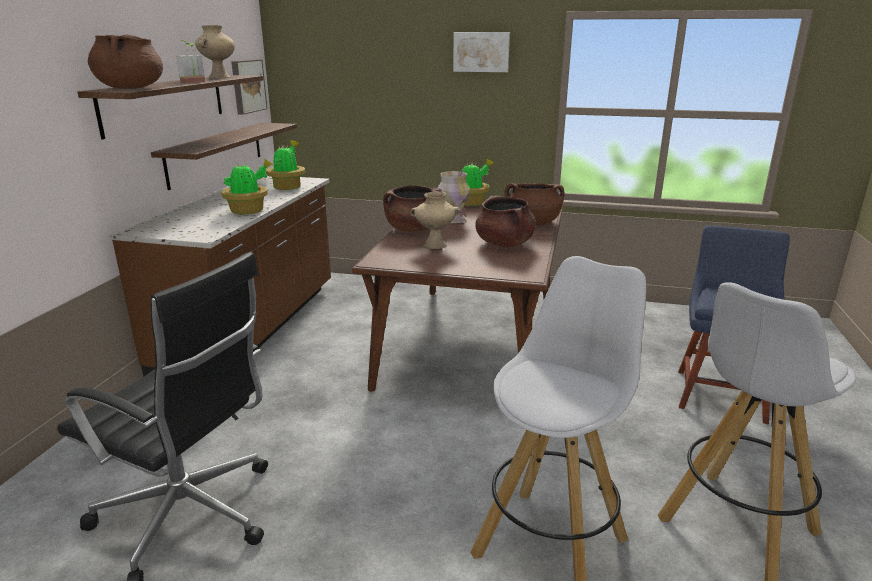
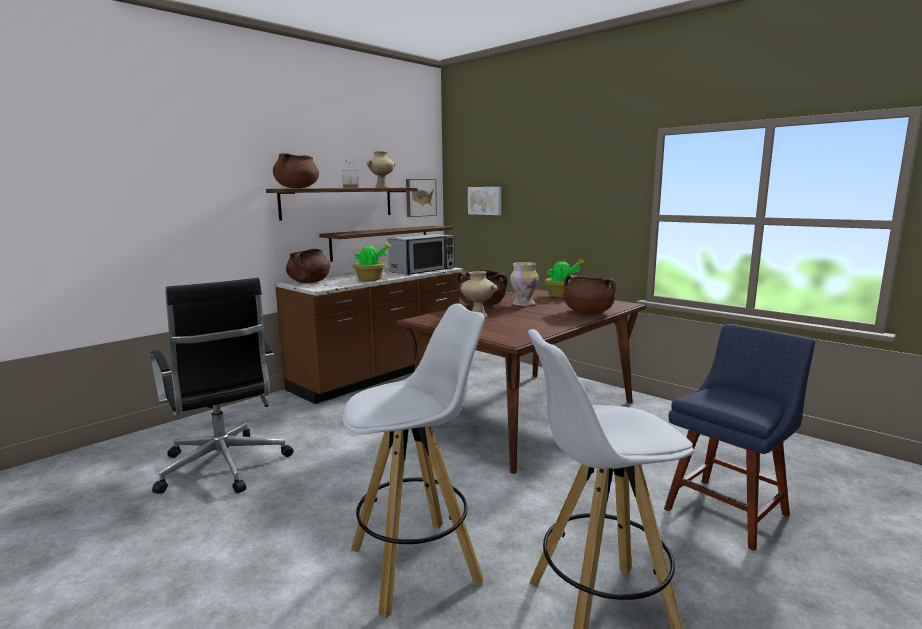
camera: 30 degrees right, 10 degrees down
potted plant [266,140,305,190] -> microwave [388,234,455,275]
picture [453,32,510,72] -> picture moved to [468,187,501,215]
brown cooking pot [475,196,536,248] -> brown cooking pot moved to [286,249,330,283]

